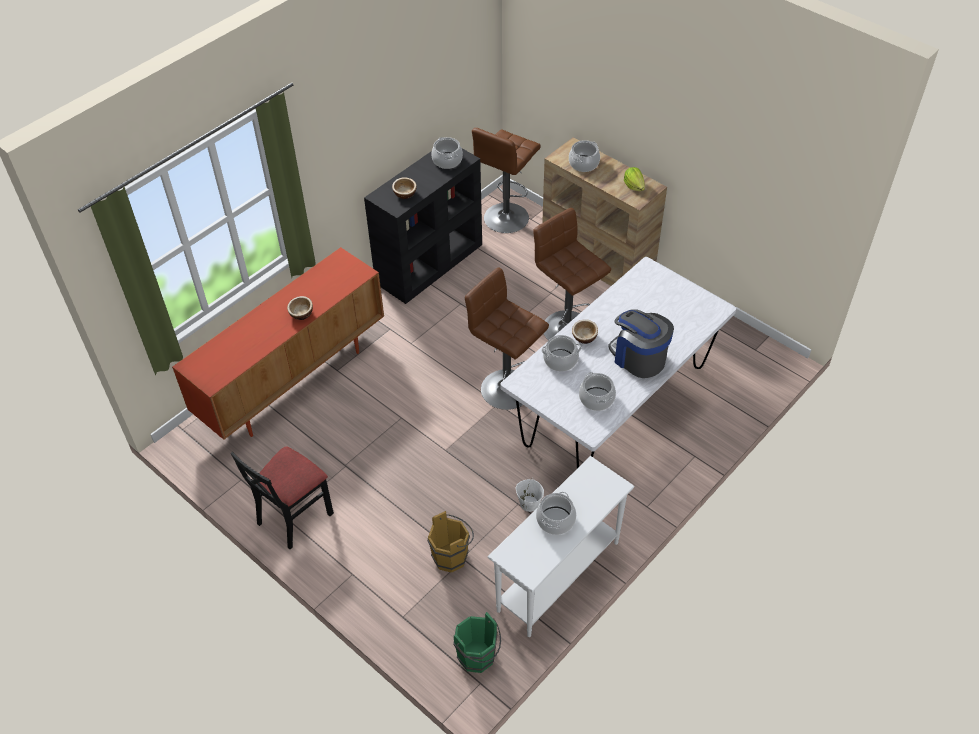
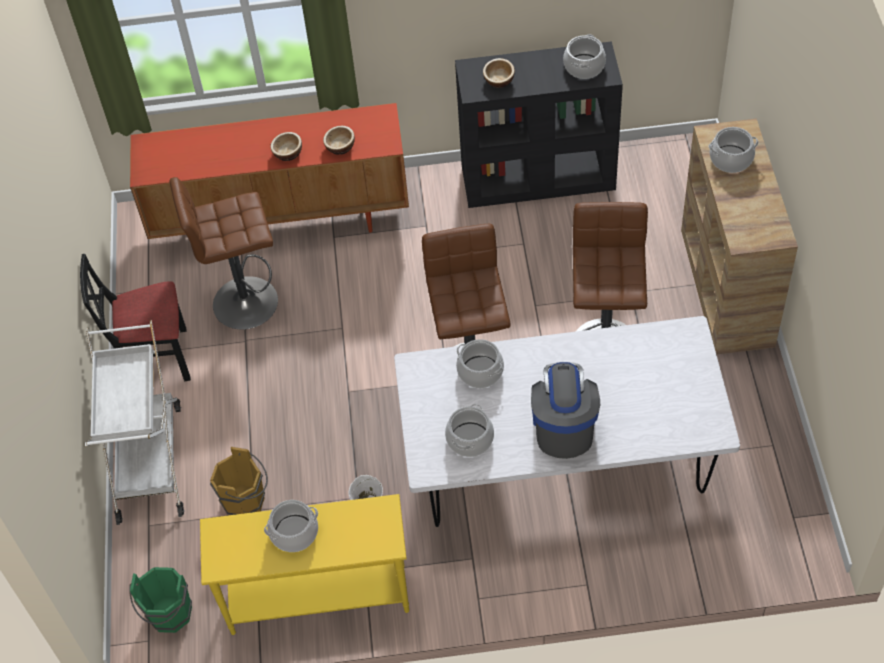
camera: 45 degrees right, 5 degrees up
brown stool [472,128,541,233] -> brown stool moved to [169,177,278,329]
white console table [488,456,634,637] -> yellow console table [200,494,409,635]
bowl [572,319,598,344] -> bowl moved to [323,126,355,155]
lettuce [624,167,645,191] -> none
none -> white cart [85,320,185,525]

